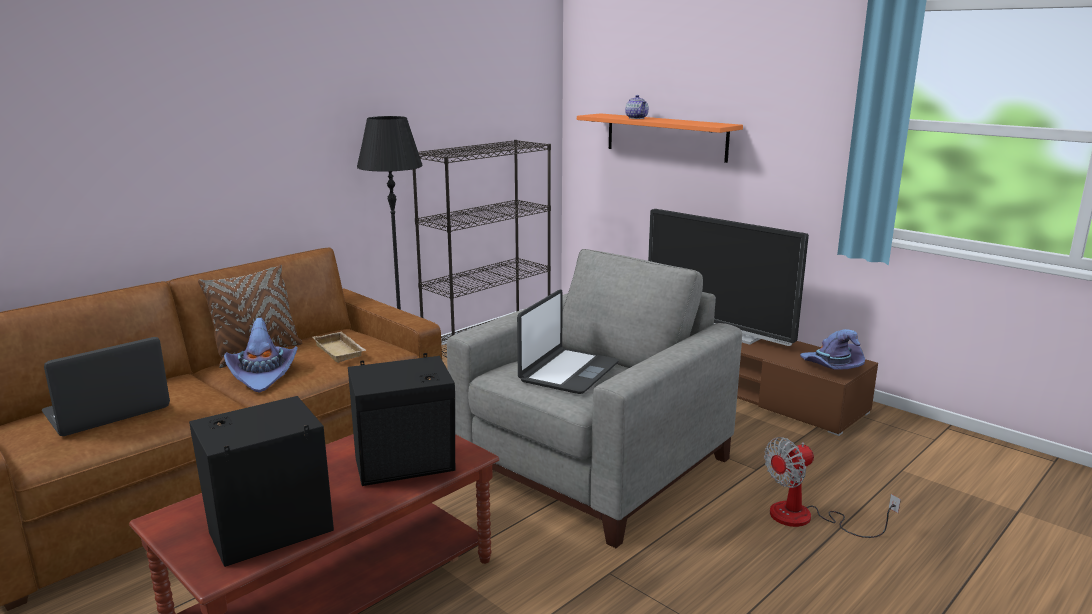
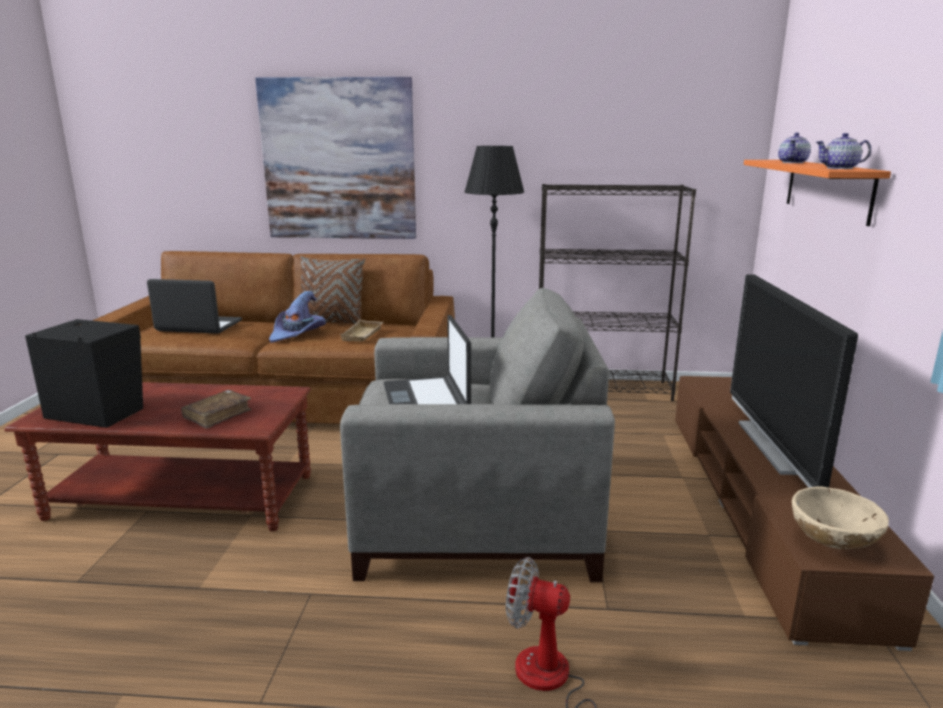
camera: 50 degrees right, 0 degrees up
black speaker [348,353,455,486] -> brown book [181,390,251,429]
laptop [517,289,619,394] -> laptop turned 90 degrees clockwise [384,315,471,404]
purple hat [800,329,865,370] -> beige bowl [792,487,889,549]
none -> picture [255,77,416,239]
none -> teapot [816,133,871,169]

